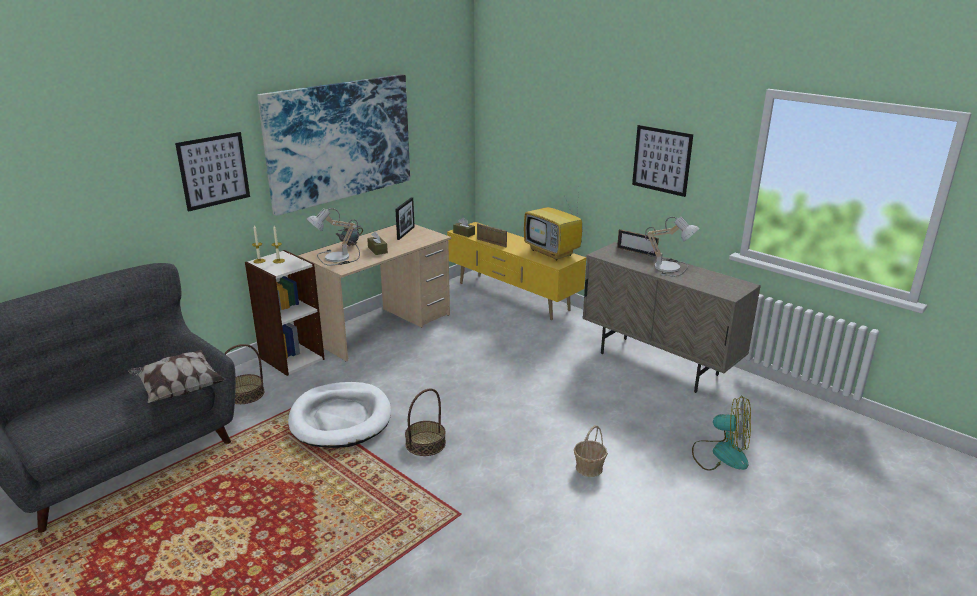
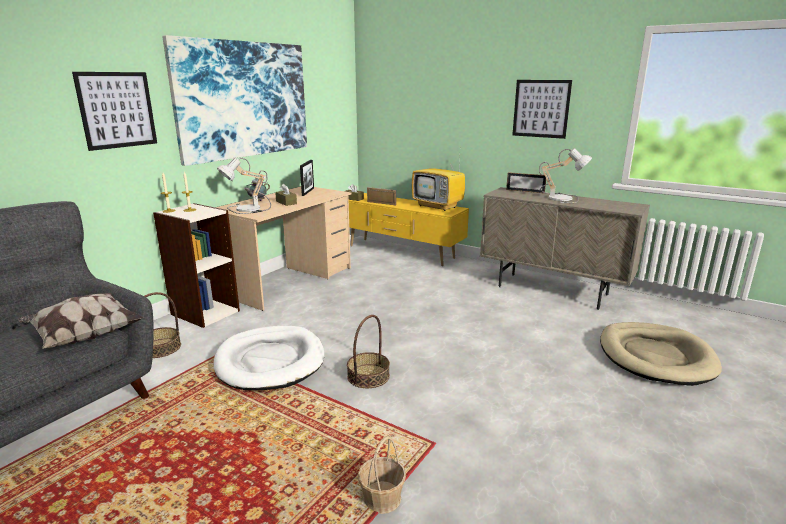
camera: 10 degrees left, 5 degrees down
basket [574,425,608,477] -> basket moved to [358,436,406,514]
fan [692,396,751,471] -> beige dog bed [600,322,722,386]

